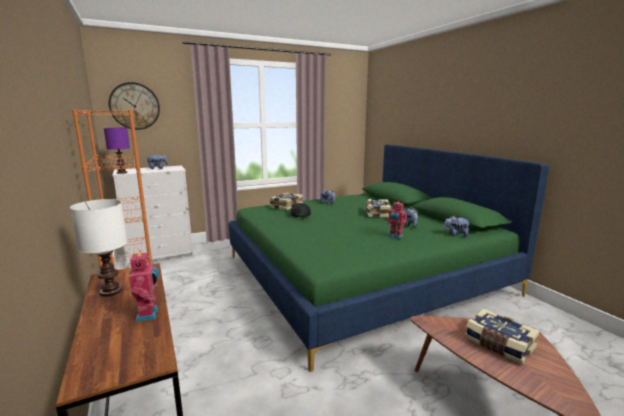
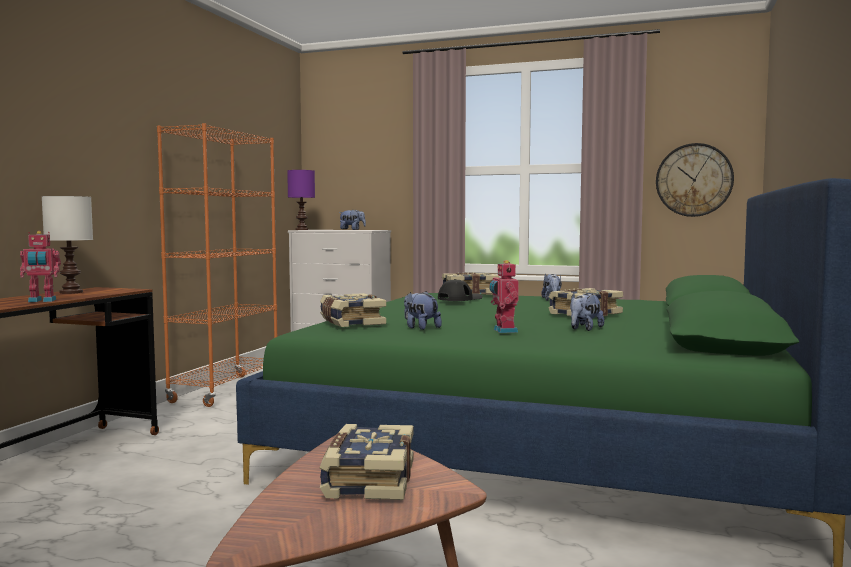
camera: 45 degrees right, 10 degrees down
wall clock [109,82,160,130] -> wall clock moved to [656,143,734,217]
toy robot [129,250,159,322] -> toy robot turned 45 degrees clockwise [20,231,61,302]
plush toy [443,216,471,236] -> plush toy moved to [404,291,442,330]
none -> book [320,293,386,327]

